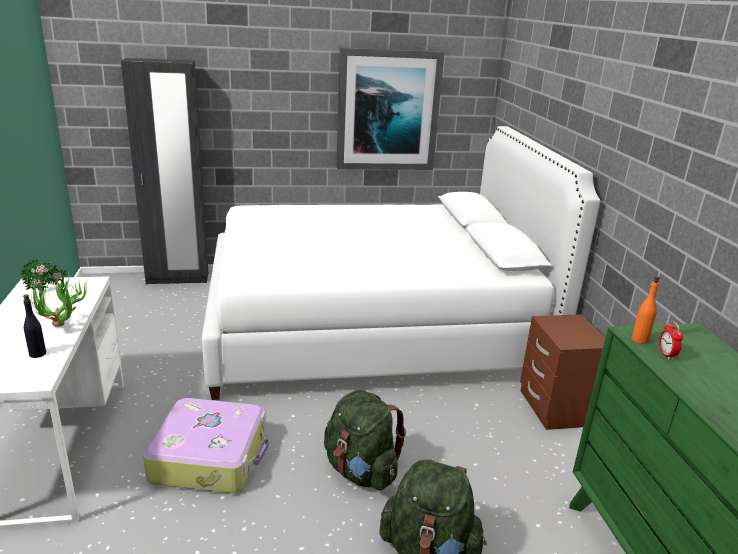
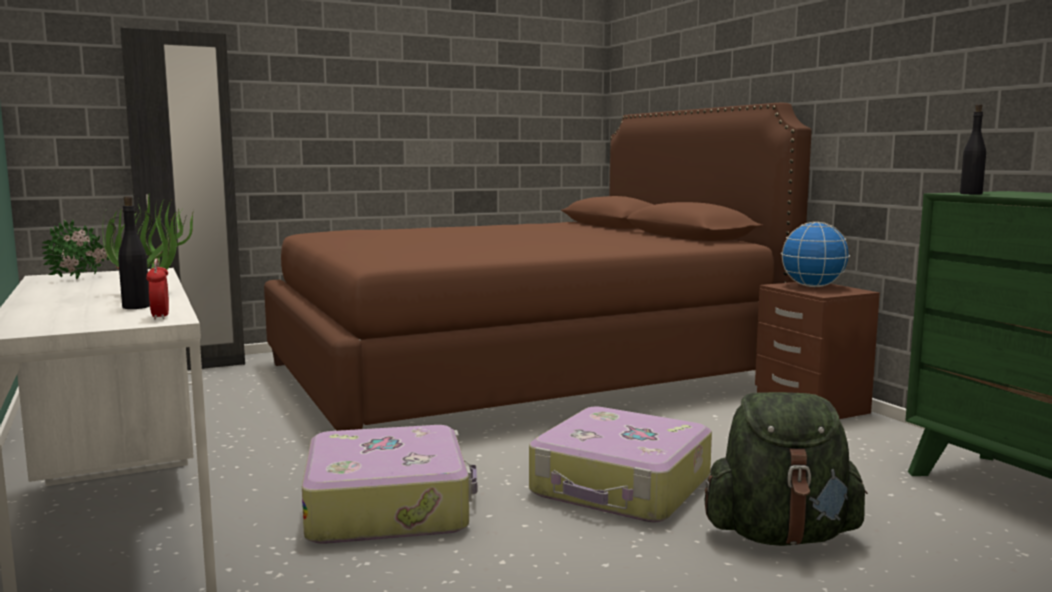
camera: 15 degrees left, 15 degrees down
white bed [202,126,600,400] -> brown bed [264,103,812,431]
green backpack [324,390,406,490] -> suitcase [529,407,712,522]
picture [336,47,444,170] -> none
orange bottle [632,276,660,344] -> black bottle [960,104,986,194]
alarm clock [659,321,683,360] -> alarm clock moved to [146,258,169,320]
none -> globe [781,222,850,287]

